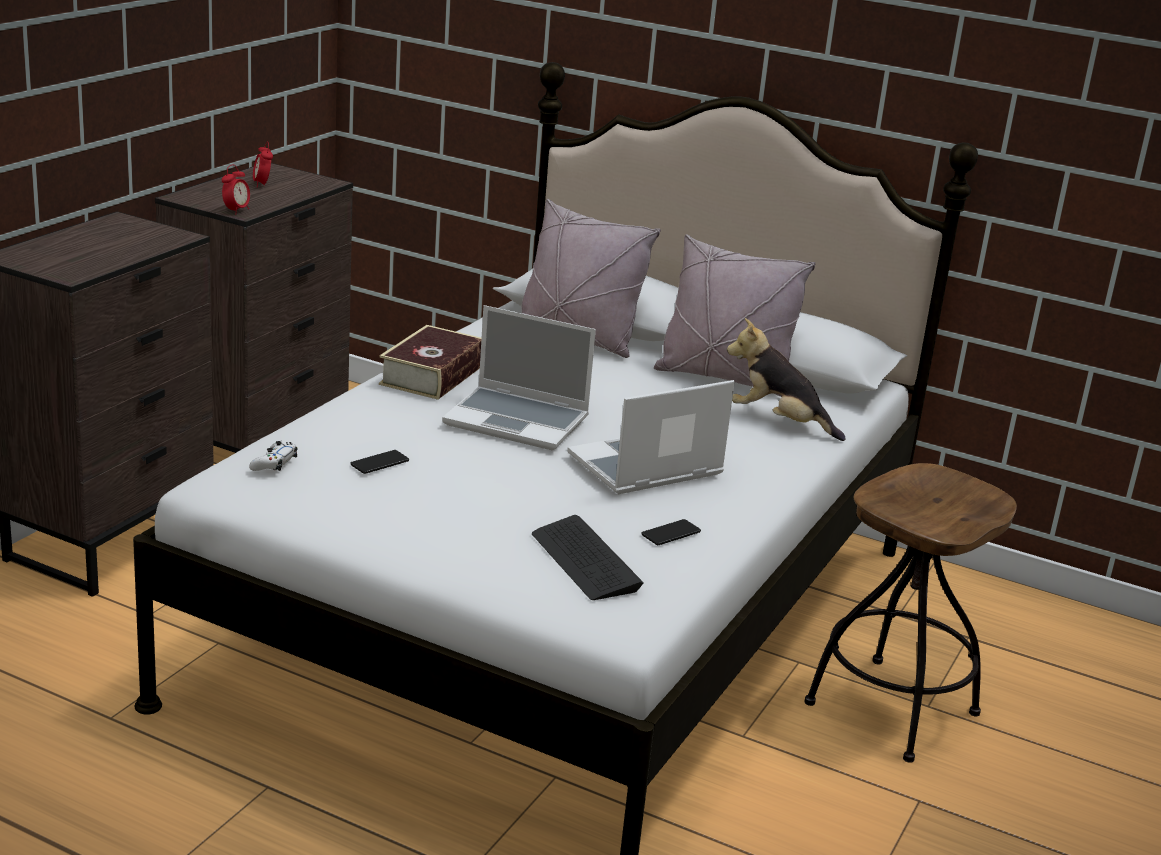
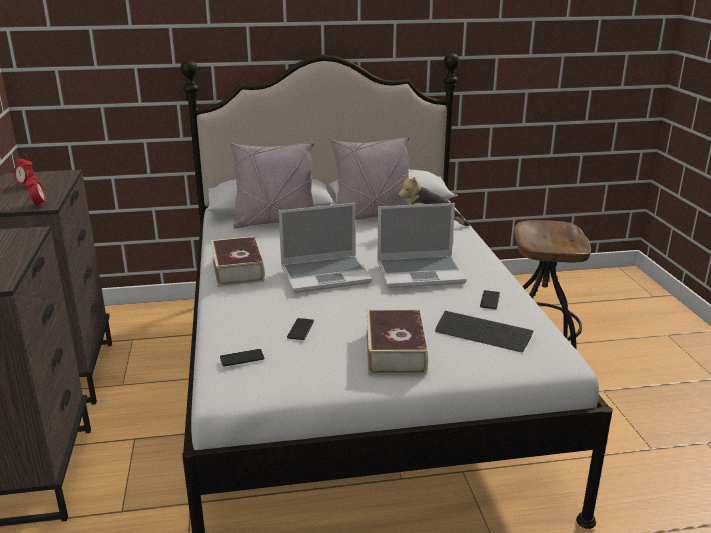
camera: 35 degrees left, 0 degrees up
white game controller [249,440,297,471] -> phone [220,349,264,366]
laptop [567,380,735,494] -> laptop turned 120 degrees counterclockwise [377,203,466,288]
none -> book [366,309,428,375]

